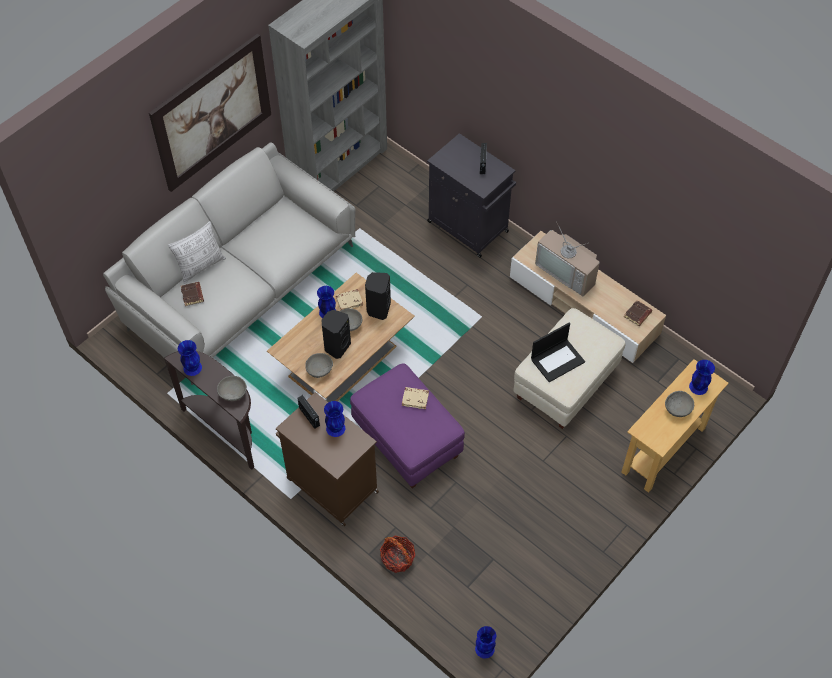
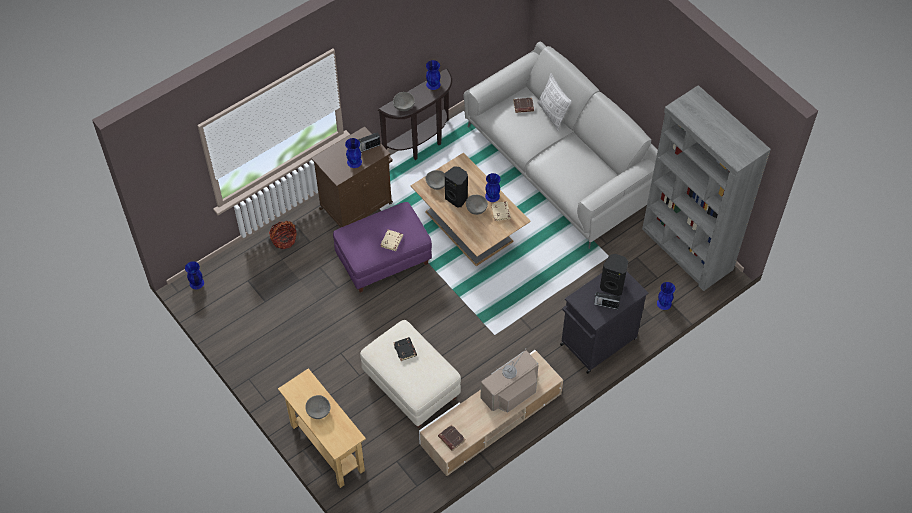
camera: 100 degrees right, 0 degrees up
picture [149,34,271,192] -> none
black speaker [365,272,391,320] -> black speaker moved to [600,254,628,296]
laptop [531,323,585,382] -> black book [393,337,417,361]
blue vase [689,360,715,395] -> blue vase moved to [657,282,675,310]

